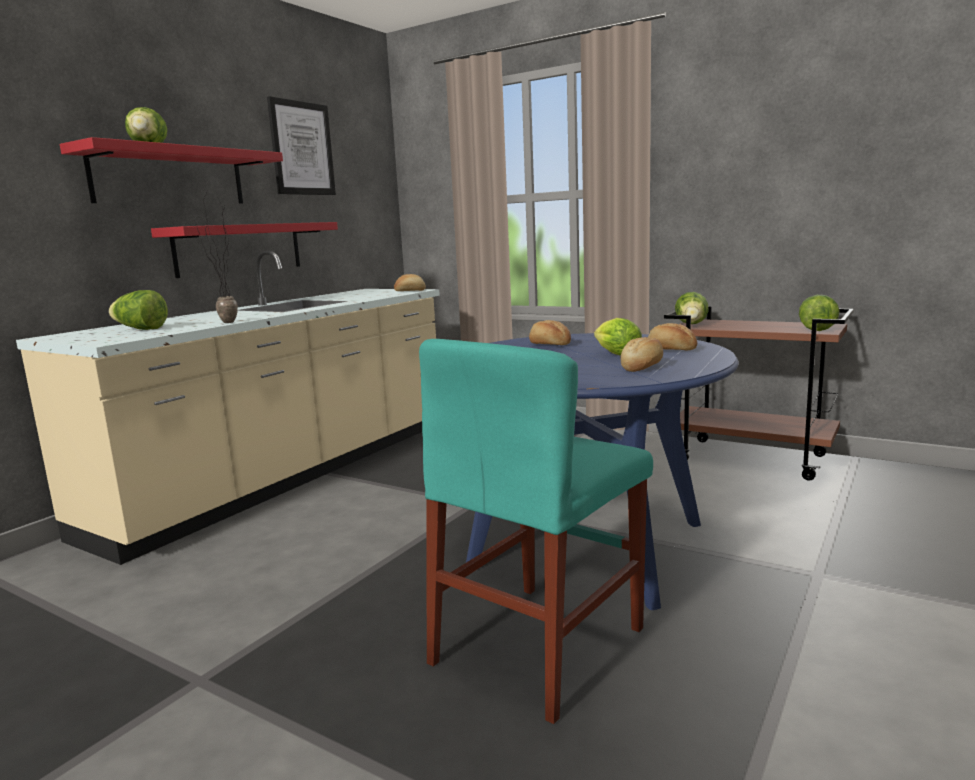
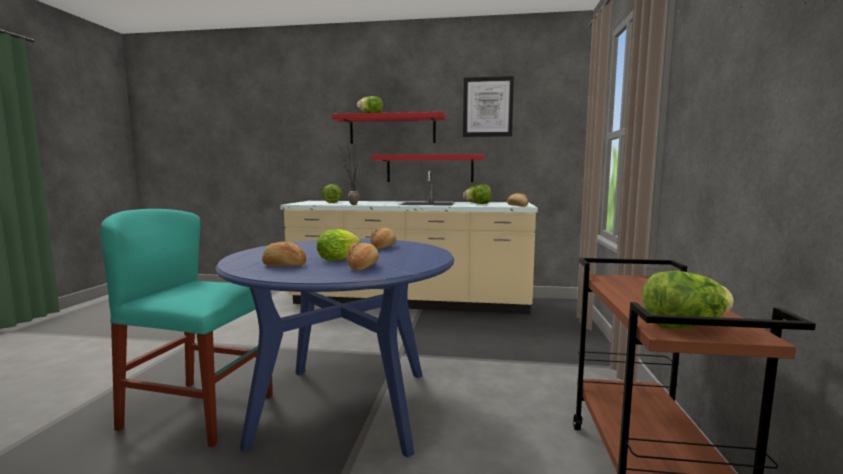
camera: 65 degrees right, 5 degrees down
lettuce [675,292,708,324] -> lettuce moved to [463,184,491,204]

